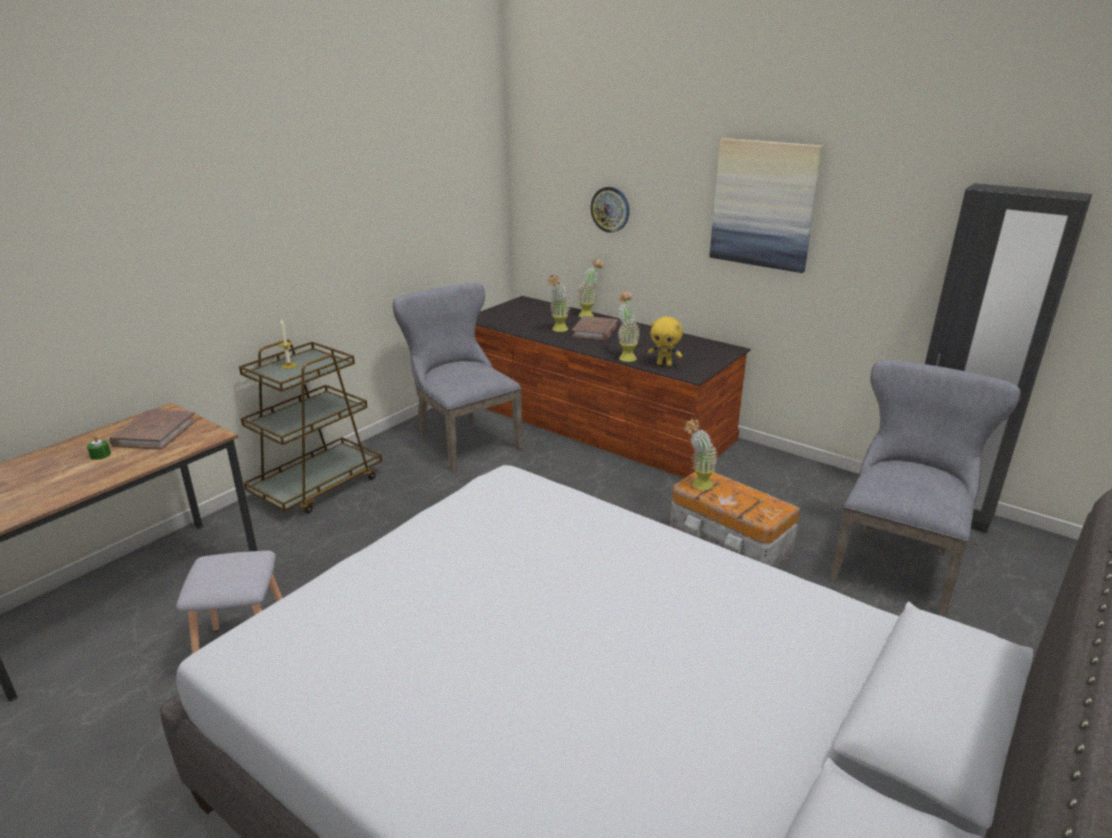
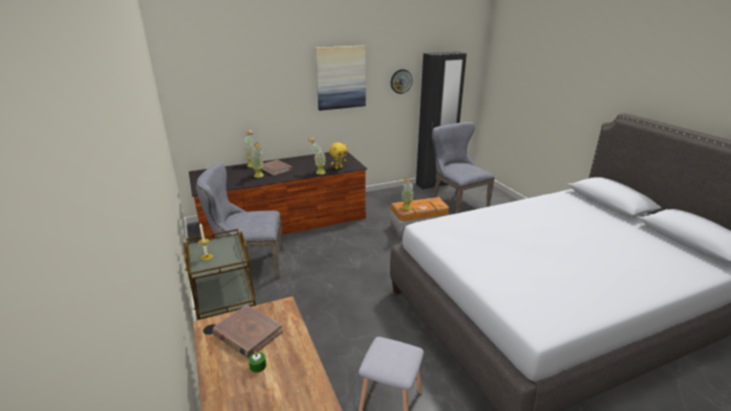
camera: 60 degrees left, 0 degrees up
wall clock [590,187,629,233] -> wall clock moved to [390,69,412,94]

